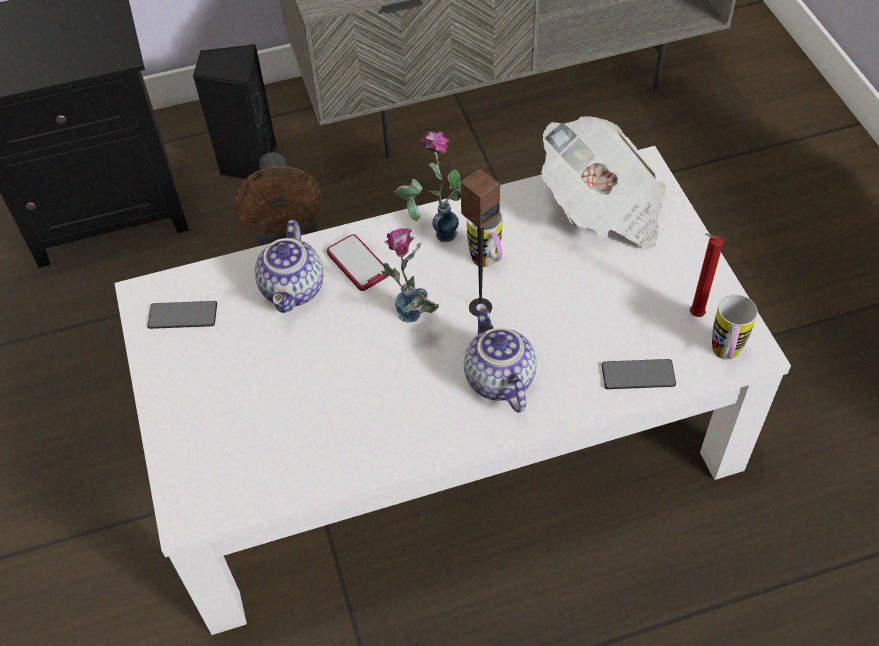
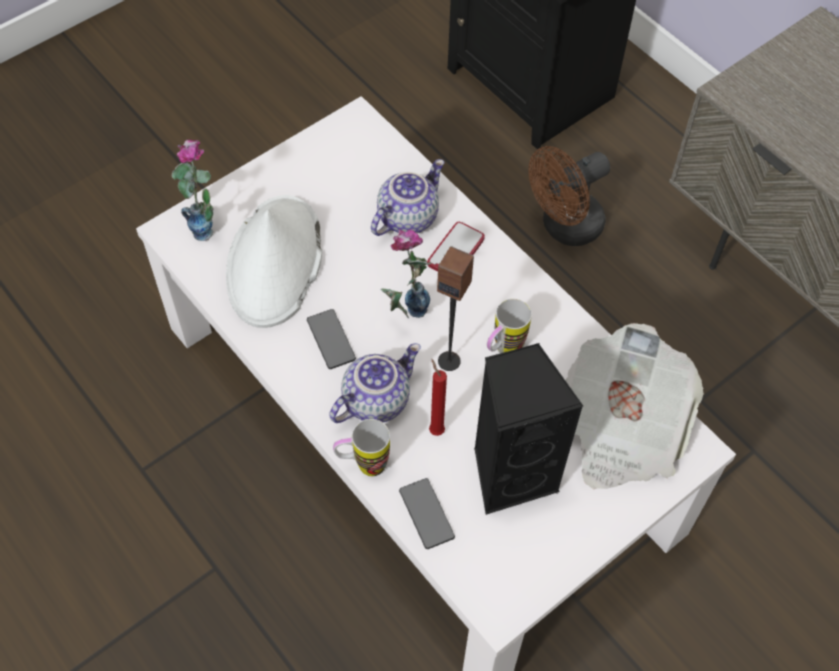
camera: 65 degrees right, 5 degrees up
phone [147,301,217,329] -> phone moved to [307,309,356,369]
black speaker [193,44,277,181] -> black speaker moved to [474,343,583,515]
teapot [255,220,323,313] -> teapot turned 150 degrees clockwise [371,159,445,236]
vase [394,131,461,242] -> vase moved to [172,139,213,241]
red candle [690,233,723,317] -> red candle moved to [429,359,447,436]
mug [712,295,758,360] -> mug moved to [333,419,390,476]
none -> white hat [226,195,322,328]

